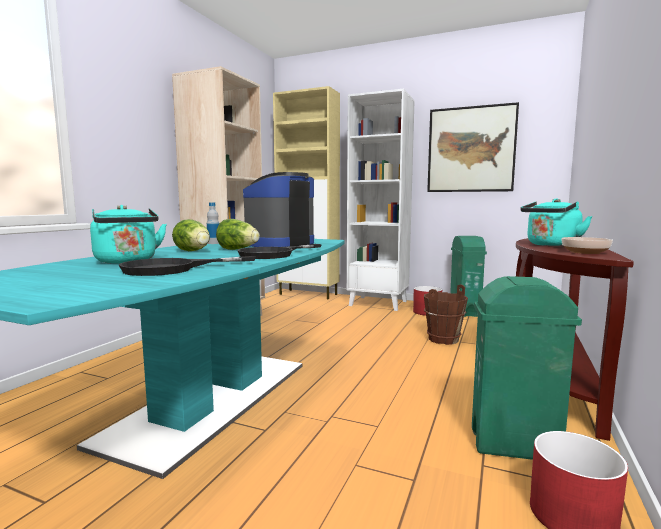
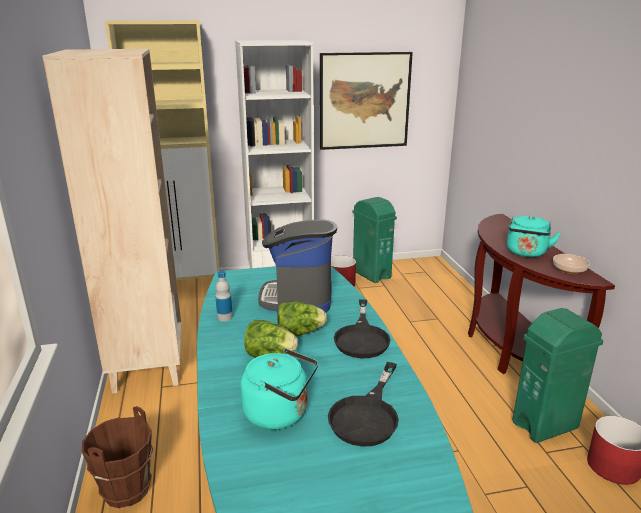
camera: 35 degrees left, 15 degrees up
brown bucket [424,284,468,345] -> brown bucket moved to [82,406,153,508]

